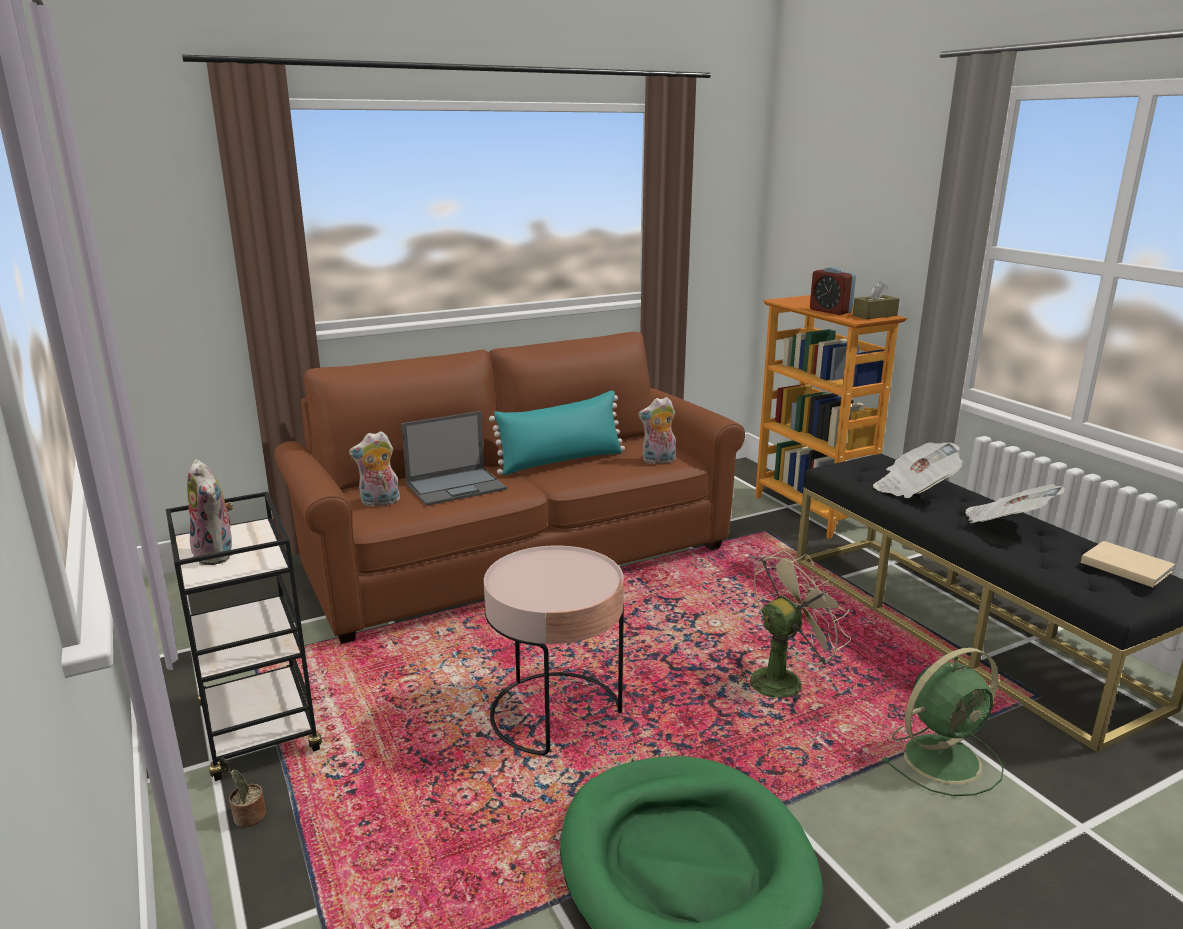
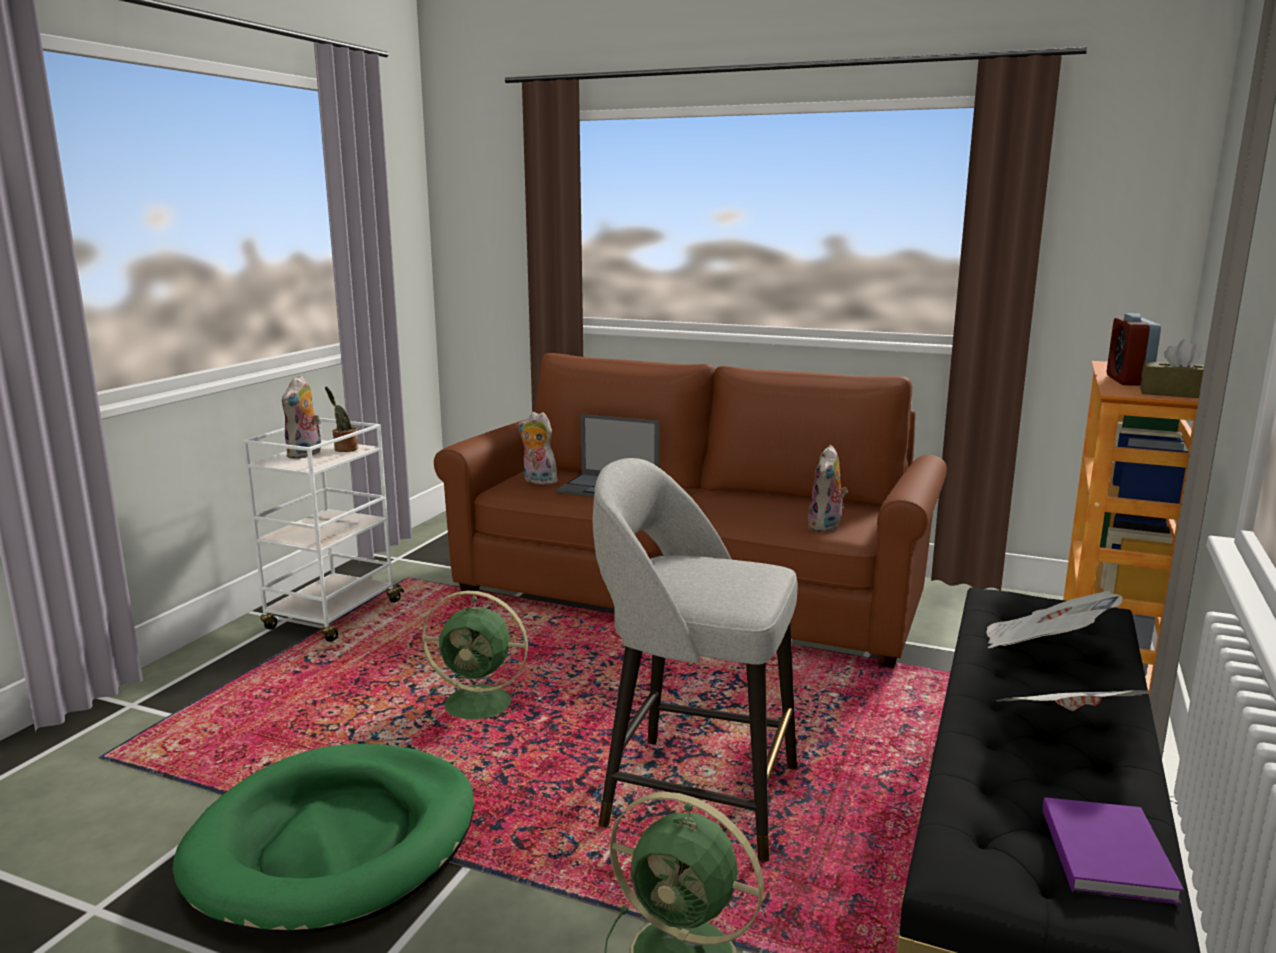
camera: 50 degrees right, 5 degrees down
black cart [166,492,322,781] -> white cart [243,418,404,642]
potted plant [219,757,266,827] -> potted plant moved to [325,386,358,452]
pink side table [484,546,624,755] -> green fan [422,591,528,723]
turquoise pillow [489,390,625,475] -> none
plush toy [638,397,676,464] -> plush toy turned 105 degrees counterclockwise [808,445,848,533]
beige fan [737,551,851,698] -> grey stool [593,458,797,862]
beige book [1081,541,1175,588] -> purple book [1042,797,1184,905]

